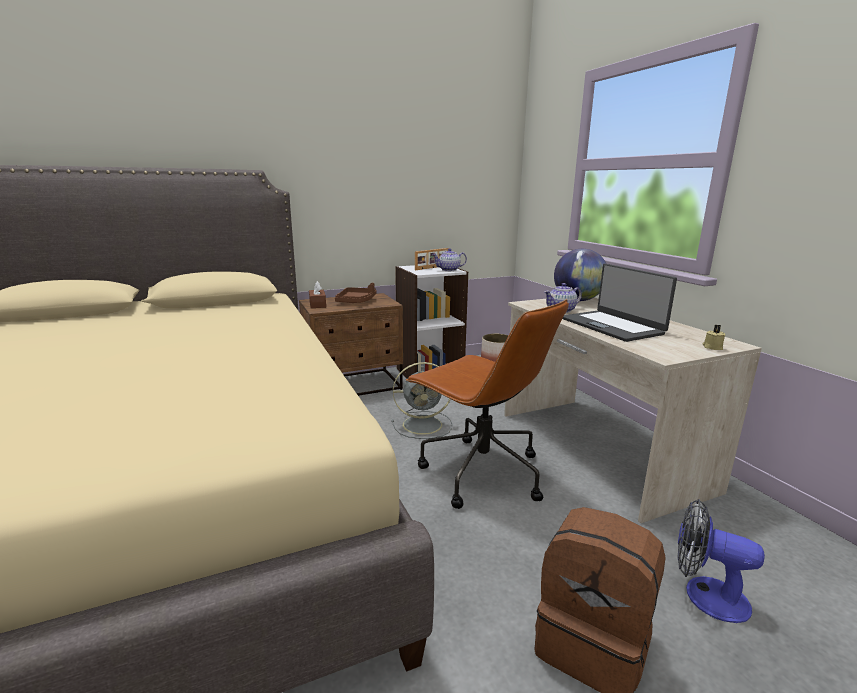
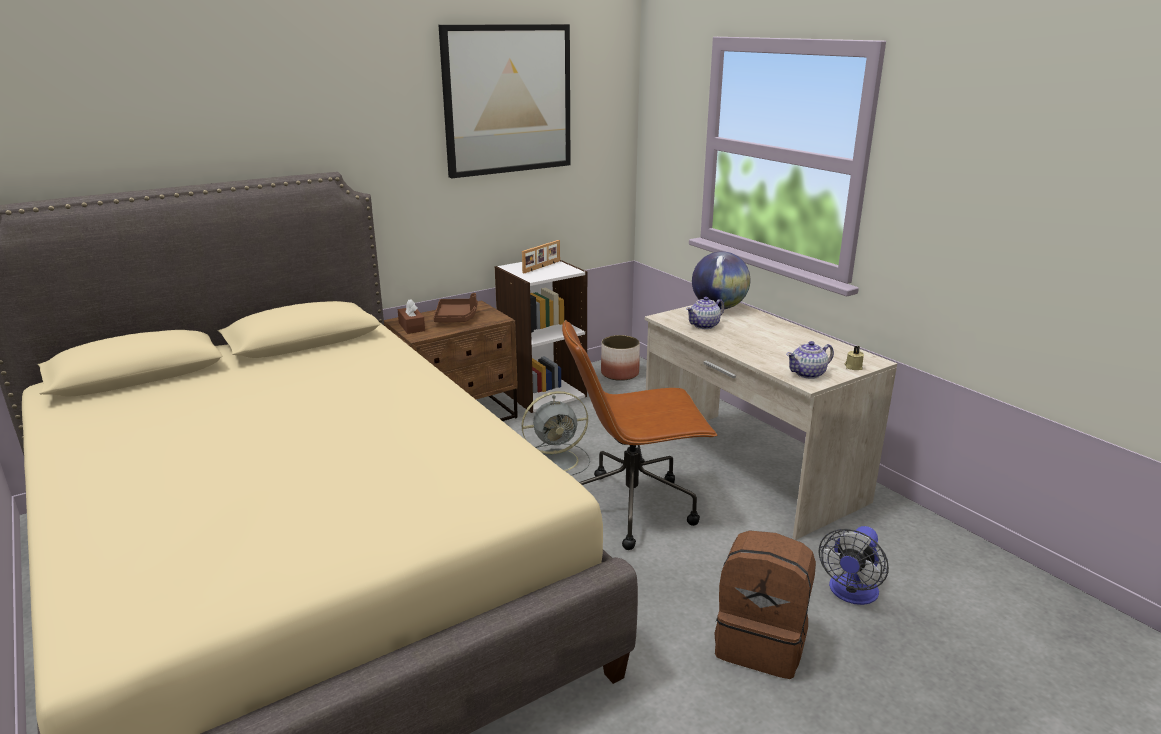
camera: 10 degrees left, 5 degrees up
brown office chair [406,299,569,509] -> brown office chair turned 135 degrees clockwise [562,320,718,550]
teapot [432,248,467,271] -> teapot moved to [786,341,834,379]
laptop [562,264,677,342] -> none
fan [677,499,765,623] -> fan turned 75 degrees counterclockwise [819,526,889,605]
none -> picture [438,24,570,178]

